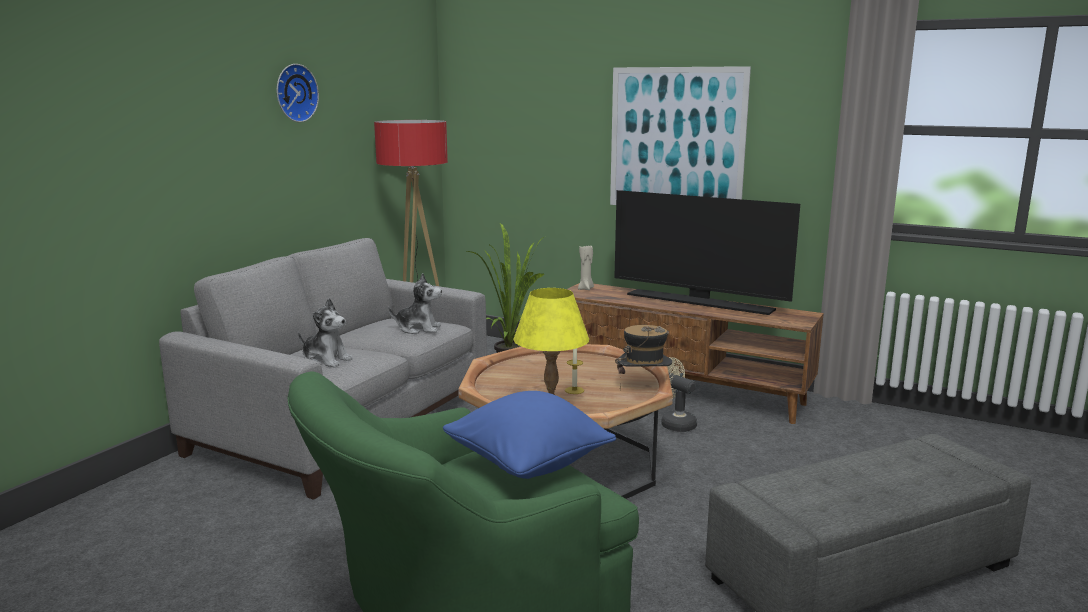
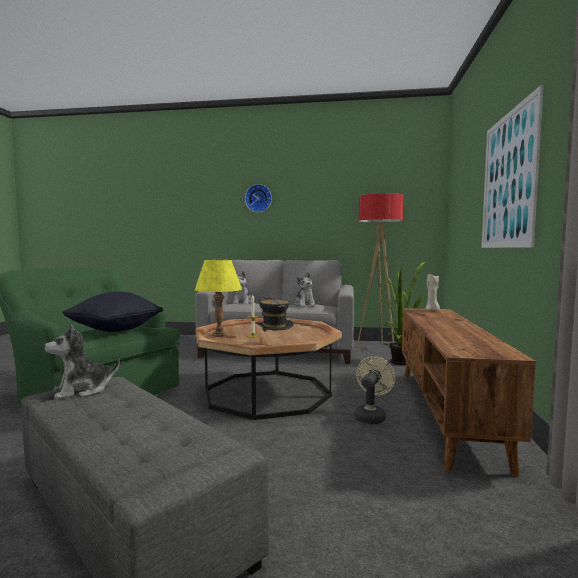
camera: 70 degrees right, 10 degrees down
wall clock [277,64,319,122] -> wall clock moved to [245,184,272,213]
blue pillow [443,391,616,479] -> black pillow [62,291,163,332]
television [614,190,800,315] -> none
none -> plush toy [44,324,120,400]

